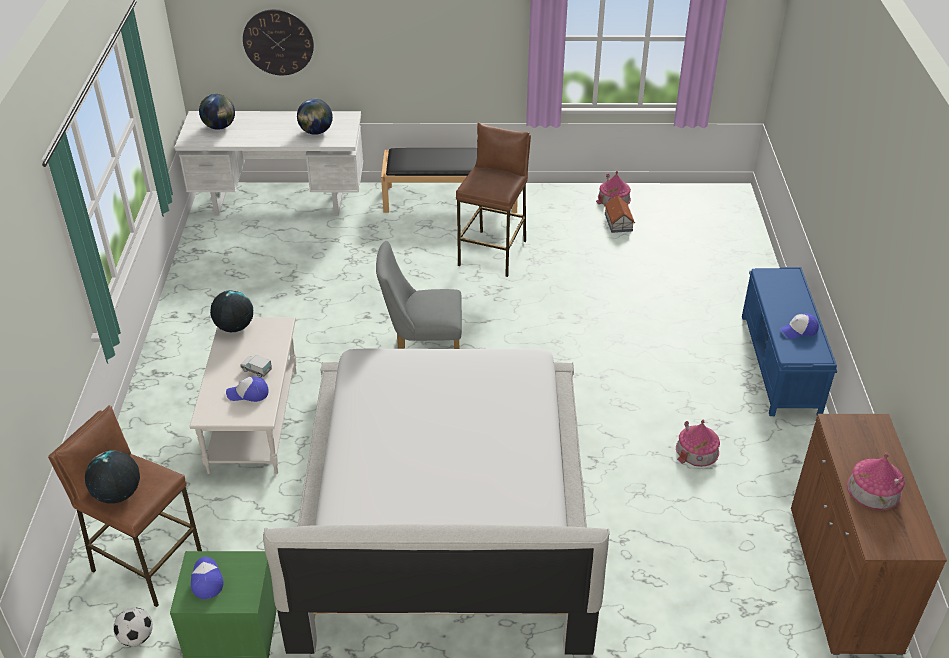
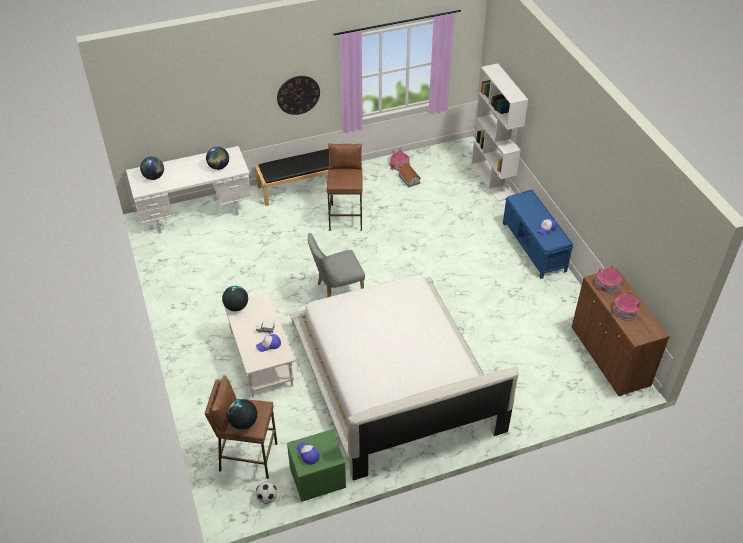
camera: 20 degrees left, 5 degrees up
wall clock [243,9,314,75] -> wall clock moved to [277,76,320,115]
toy house [676,420,720,467] -> toy house moved to [594,265,622,294]
none -> white bookcase [471,63,528,201]

